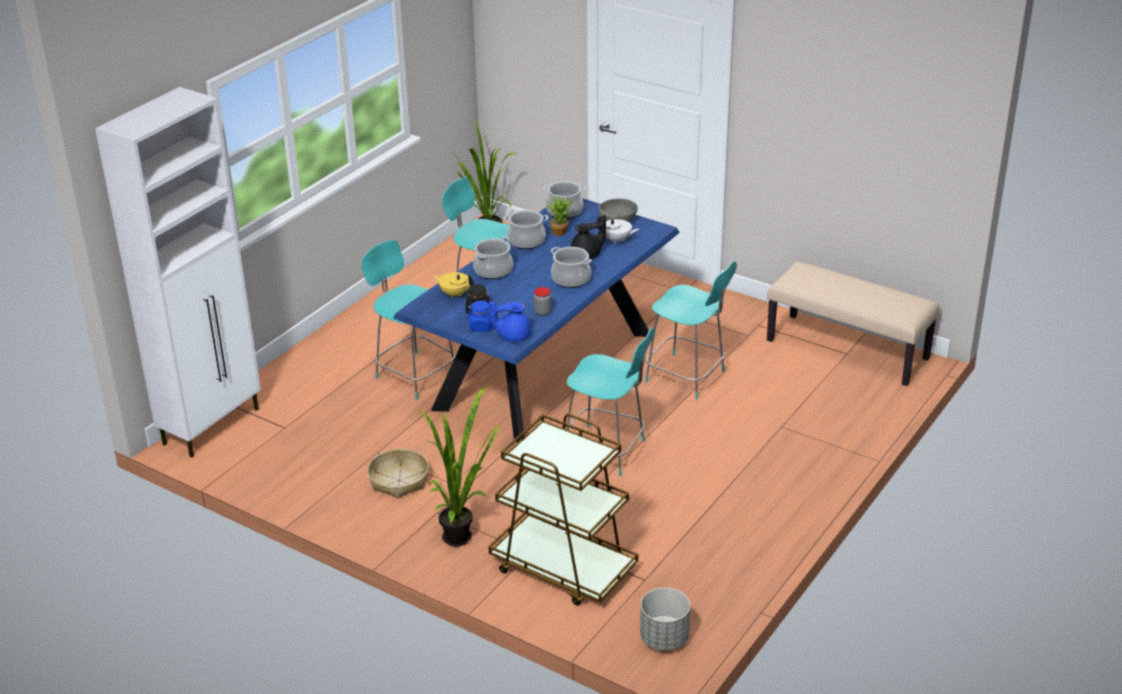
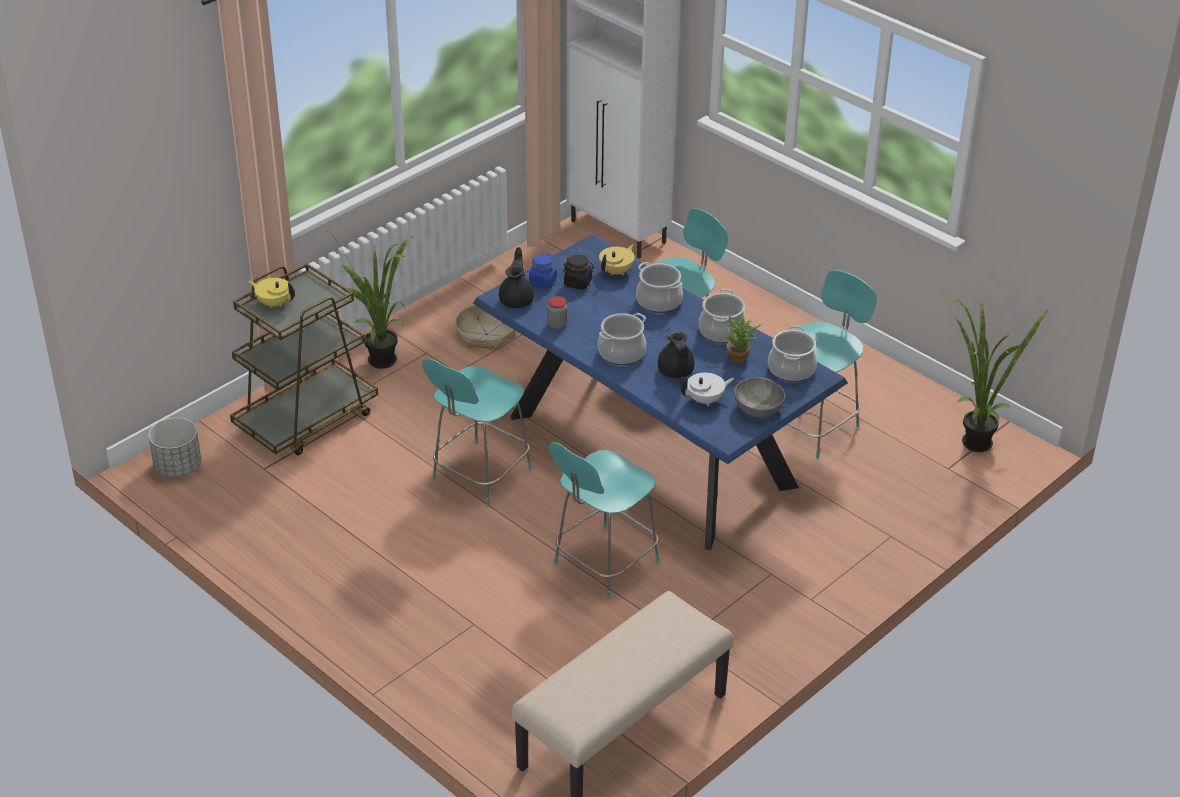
camera: 100 degrees right, 5 degrees up
blue teapot [489,301,531,342] -> black teapot [499,247,534,308]
white teapot [597,215,639,244] -> white teapot turned 135 degrees counterclockwise [681,373,734,407]
none -> yellow teapot [248,278,295,308]

